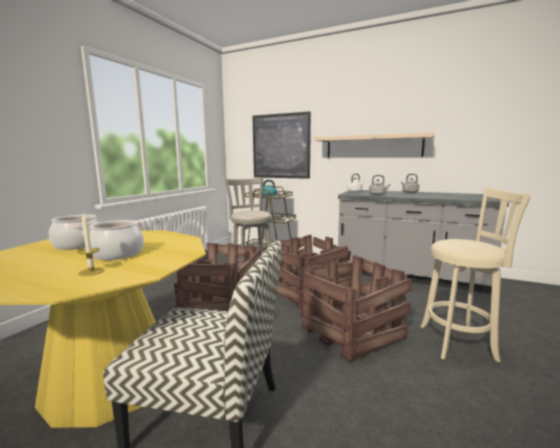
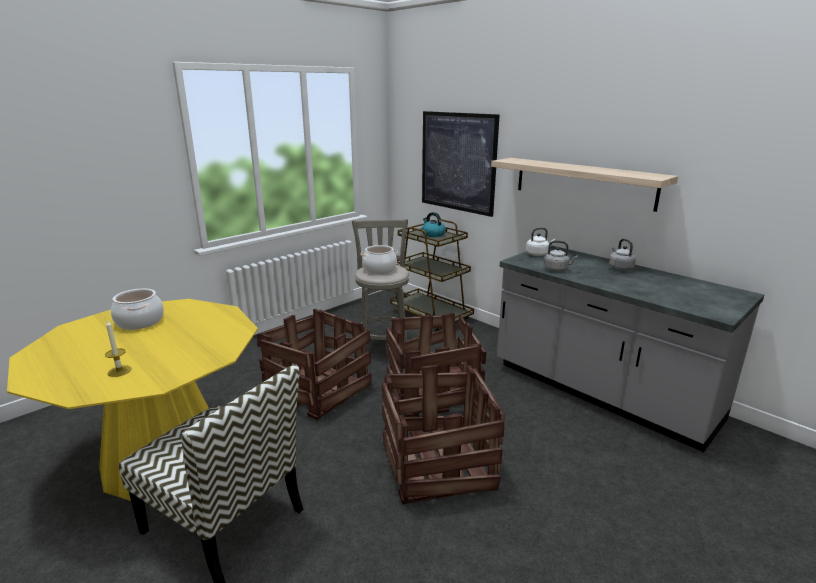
camera: 20 degrees right, 10 degrees up
cooking pot [82,220,145,260] -> cooking pot moved to [361,245,398,274]
beige stool [420,187,531,362] -> none

